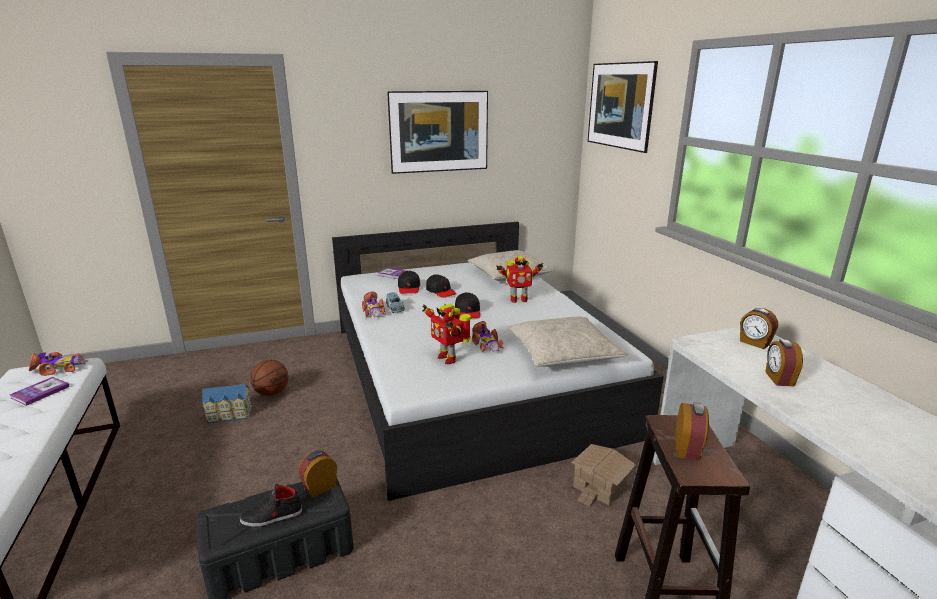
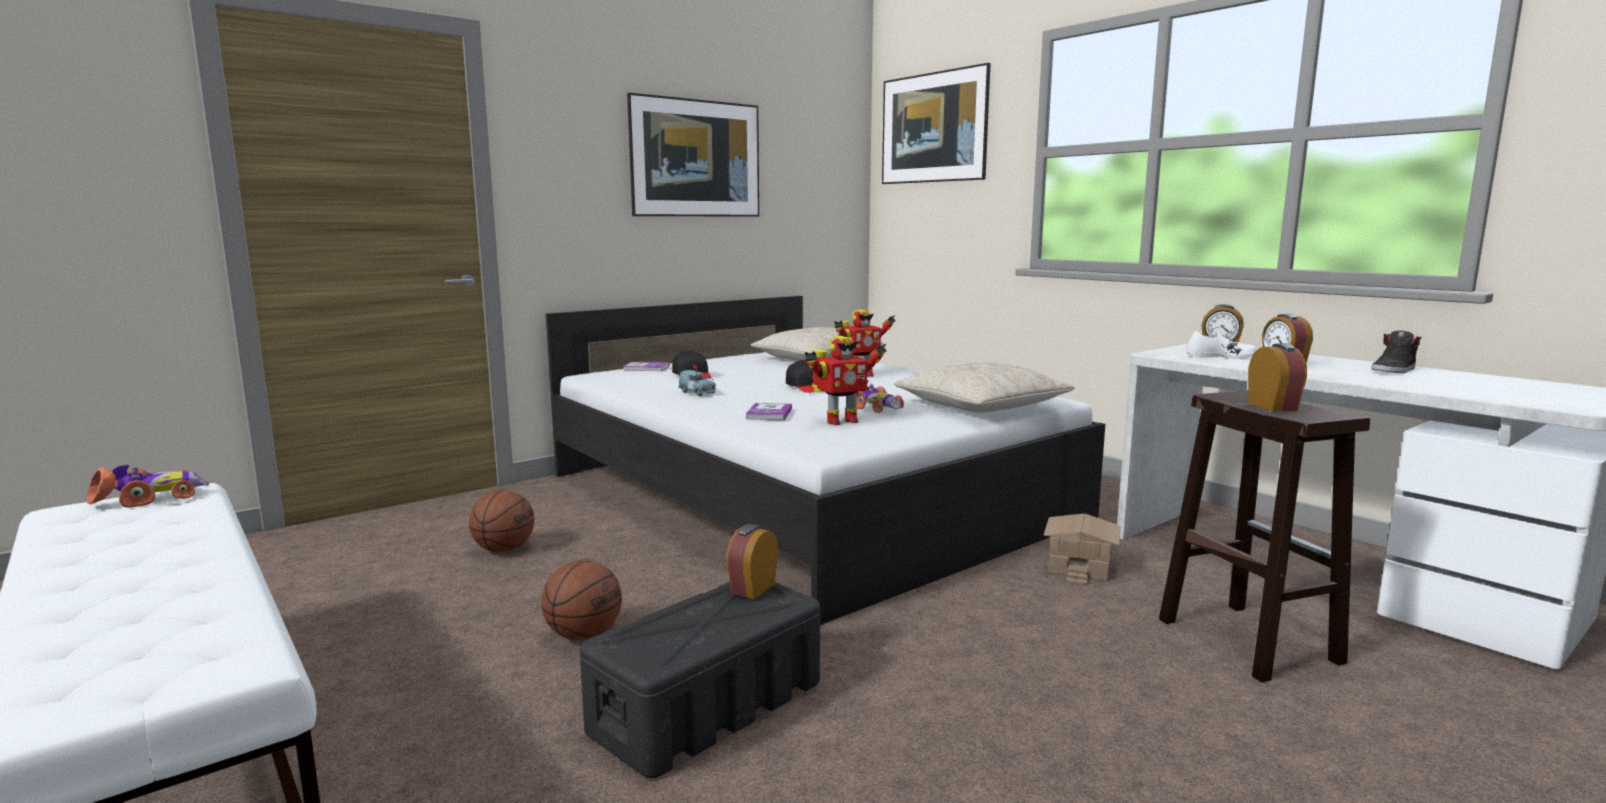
camera: 20 degrees left, 10 degrees down
book [9,377,70,406] -> book moved to [746,403,792,420]
toy house [202,384,252,424] -> none
black shoe [240,484,302,527] -> black shoe moved to [1371,330,1422,373]
toy car [362,292,386,317] -> none
toy robot [422,304,471,364] -> toy robot turned 60 degrees counterclockwise [805,336,887,425]
black cap [426,274,457,298] -> none
none -> basketball [541,560,622,640]
none -> white shoe [1186,331,1257,359]

